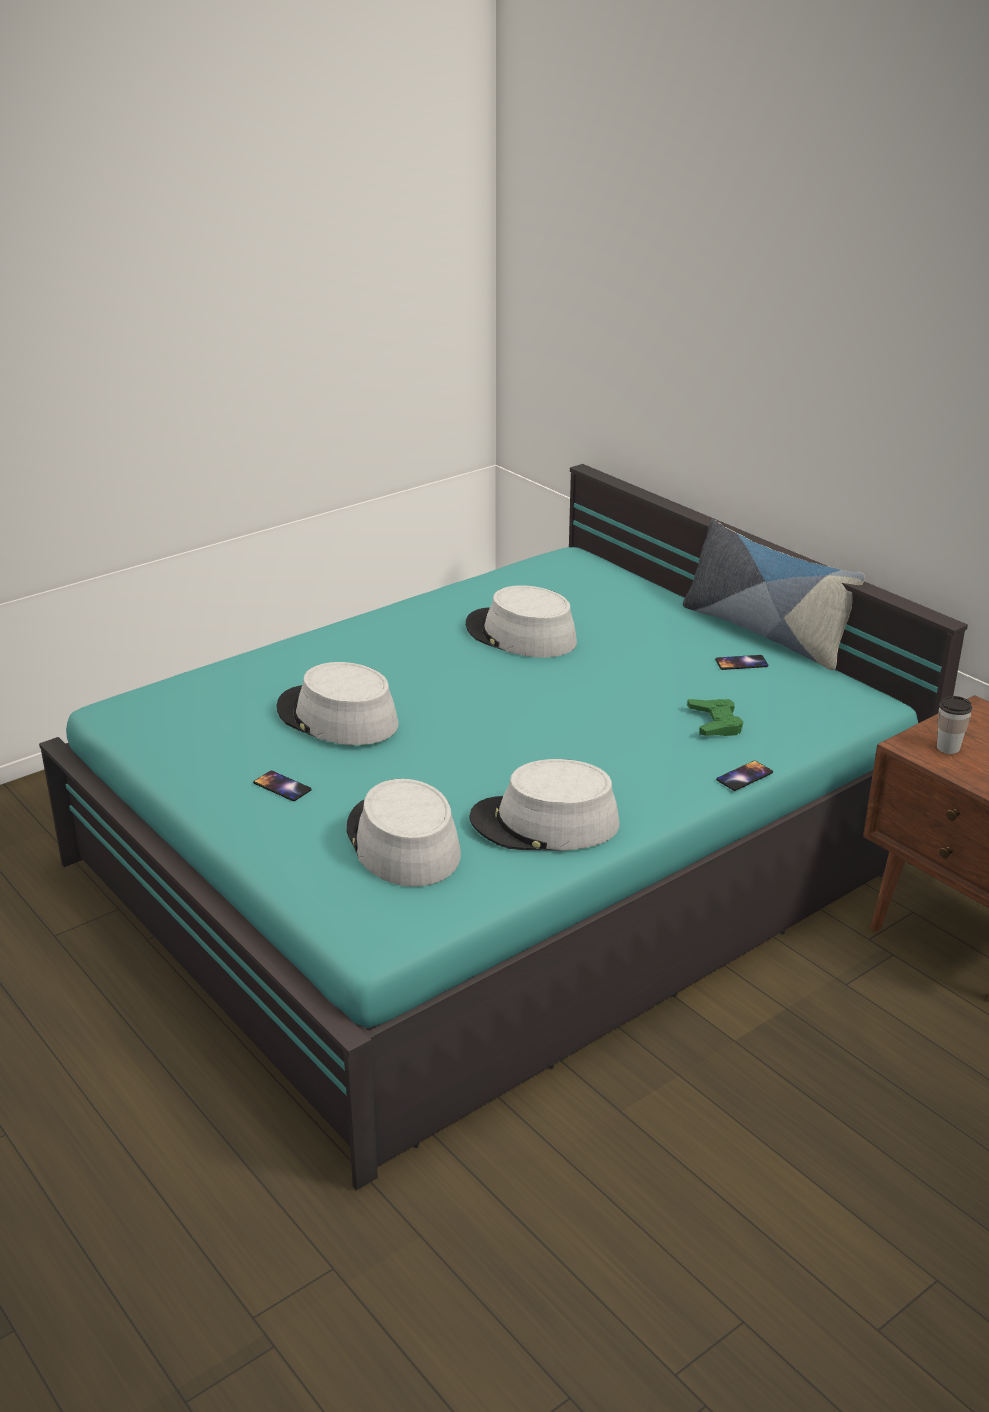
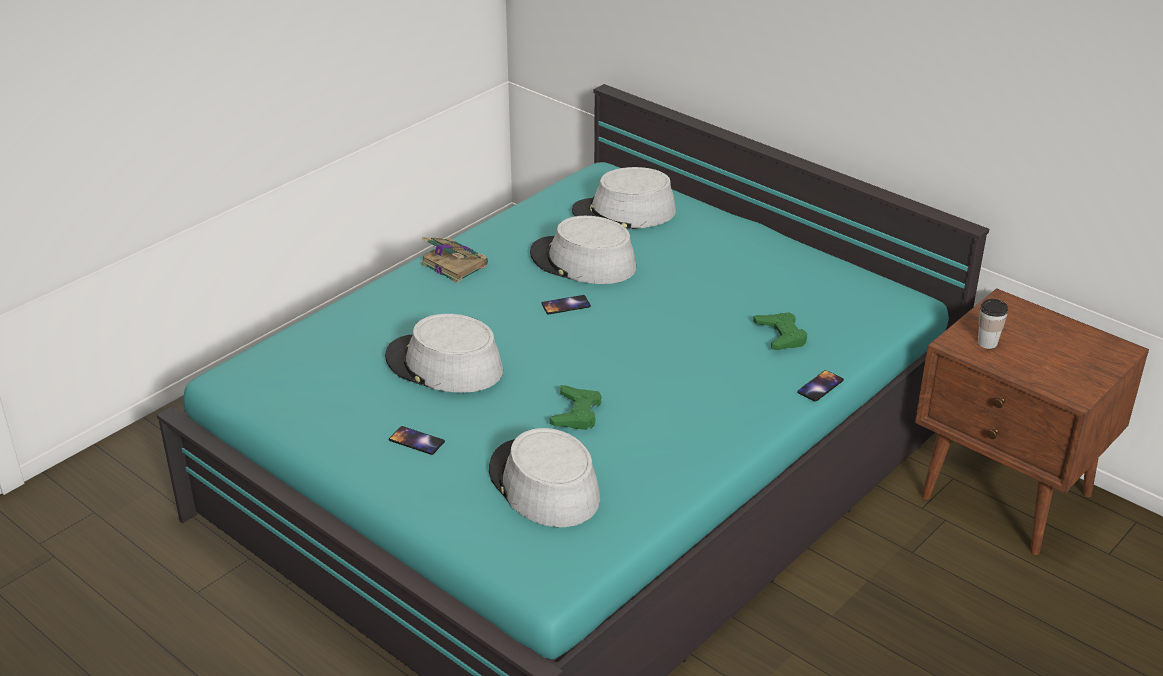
camera: 10 degrees left, 5 degrees up
grey hat [469,759,619,851] -> grey hat moved to [572,167,676,229]
pillow [683,519,865,670] -> none
phone [715,655,768,670] -> phone moved to [541,295,591,315]
none -> book [421,237,488,283]
none -> green game controller [550,385,602,430]

